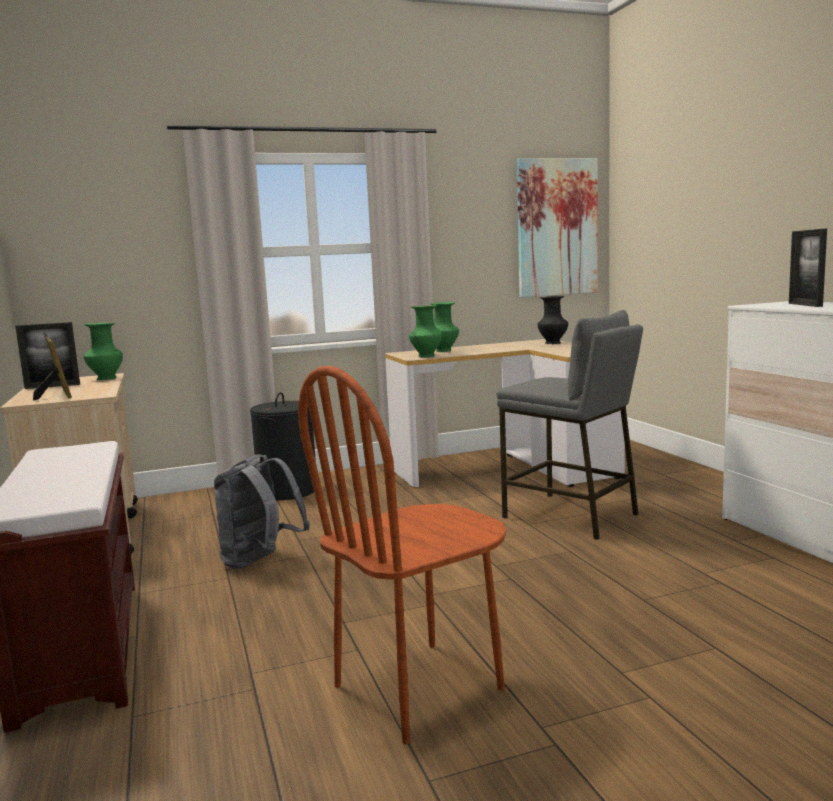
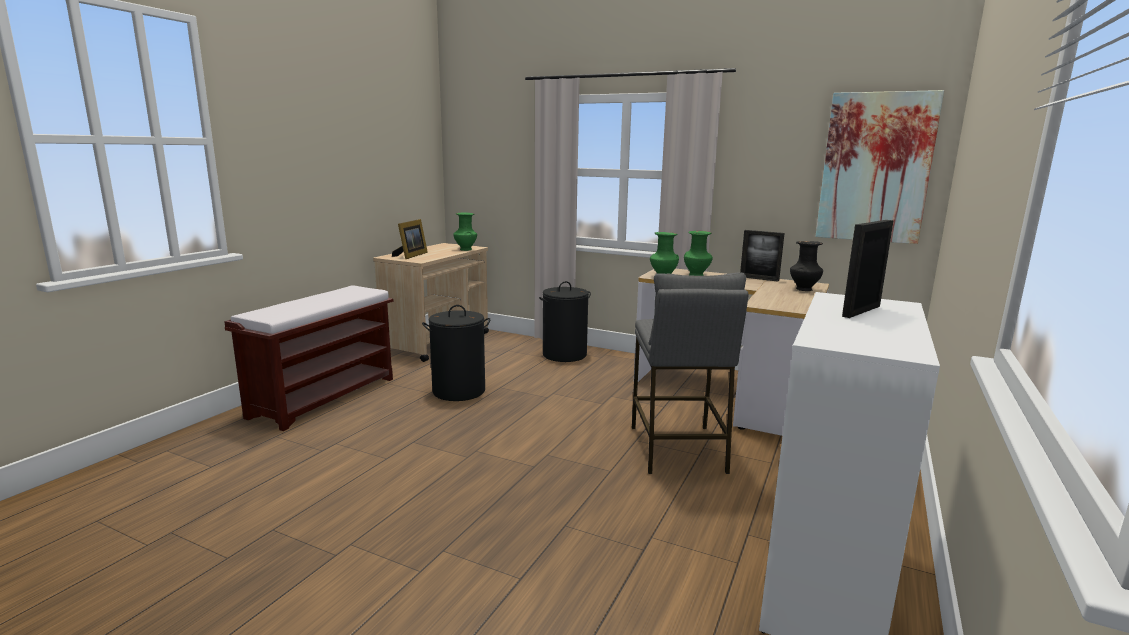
camera: 45 degrees right, 5 degrees up
picture frame [15,322,80,389] -> picture frame moved to [740,230,785,282]
grey backpack [214,454,310,569] -> black laundry basket [422,305,490,401]
brown chair [298,366,507,744] -> none

